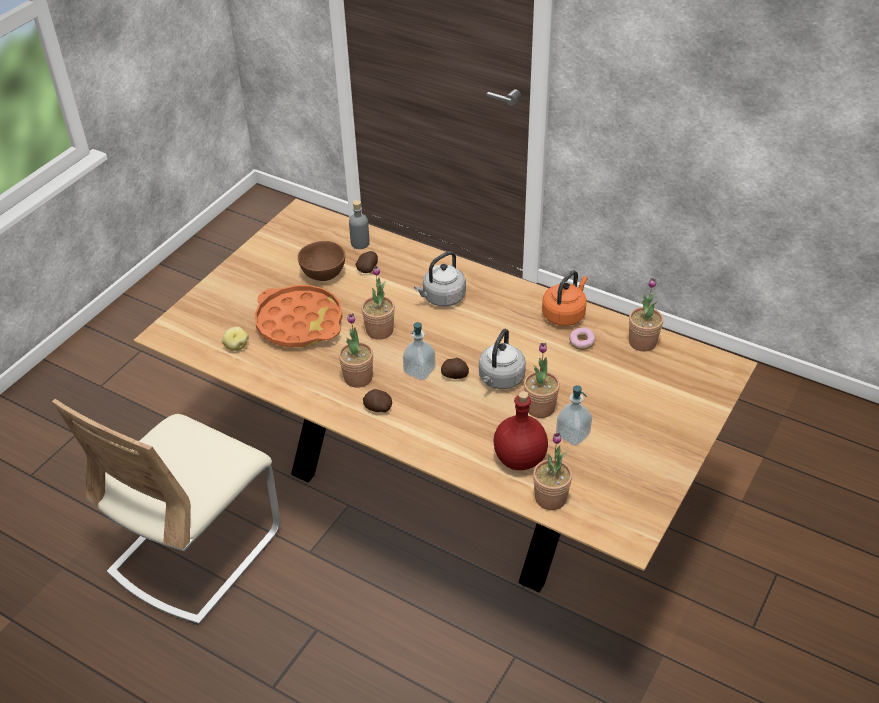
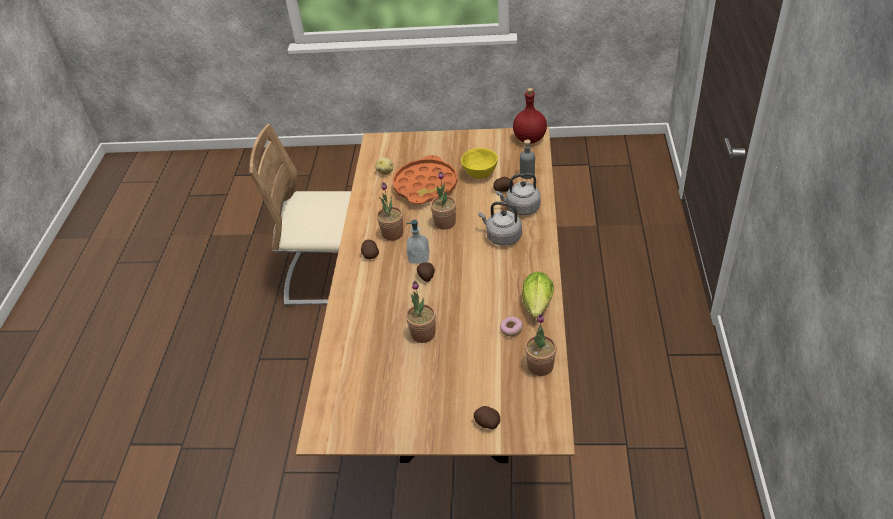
camera: 65 degrees right, 0 degrees up
brown bowl [298,241,345,281] -> yellow bowl [461,148,498,179]
grey kettle [479,329,526,389] -> grey kettle moved to [496,173,540,215]
red bottle [493,391,548,470] -> red bottle moved to [513,88,547,143]
potted plant [533,433,572,510] -> none
orange kettle [542,270,588,326] -> lettuce [522,272,554,319]
soap dispenser [556,385,592,446] -> none
none -> potato [474,406,500,429]

